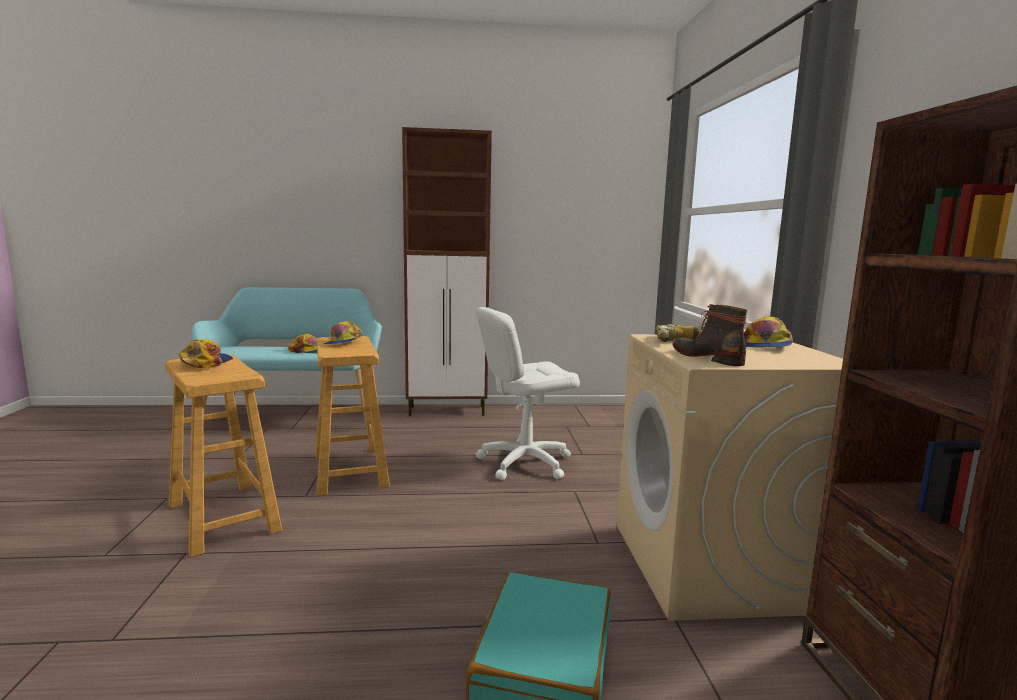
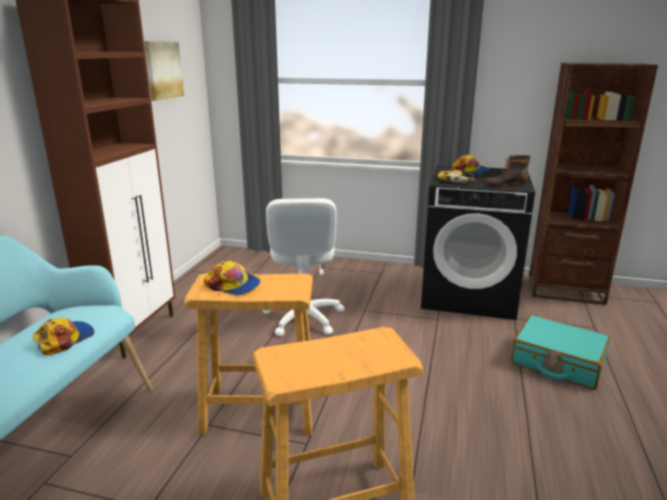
camera: 70 degrees left, 10 degrees up
cap [179,339,233,368] -> none
beige washing machine [617,334,843,621] -> black washing machine [421,165,535,320]
none -> picture [144,41,184,101]

